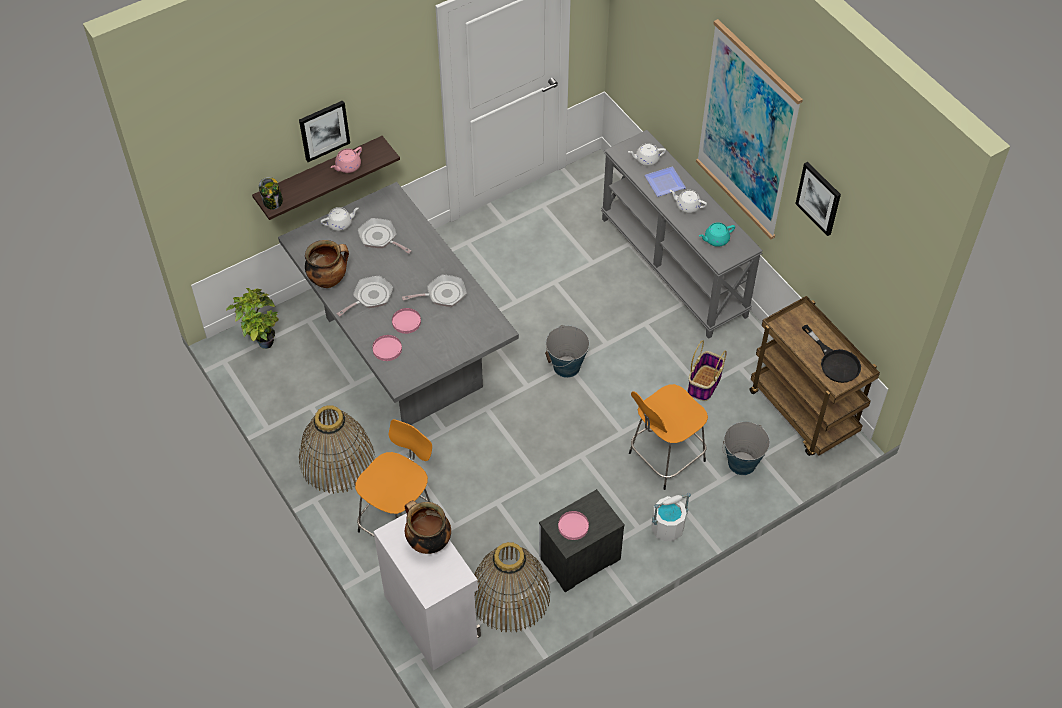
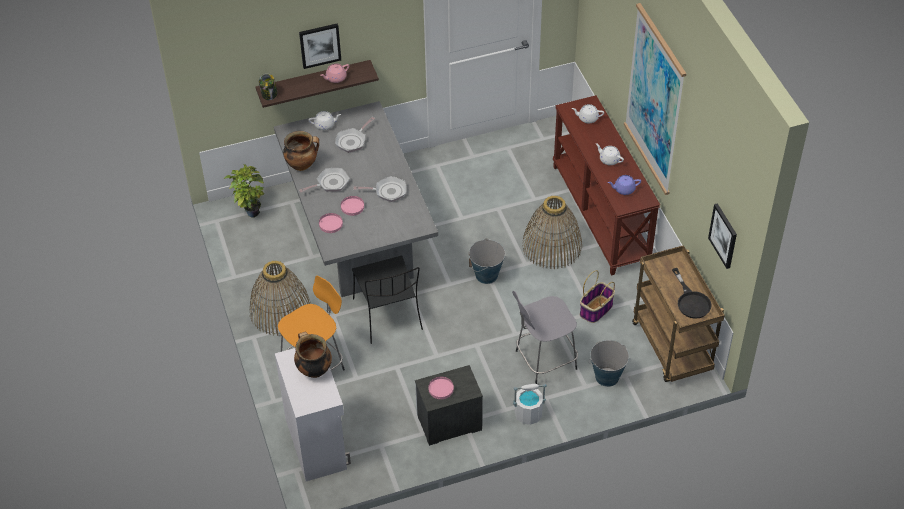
camera: 15 degrees right, 5 degrees down
frying pan [358,218,412,254] -> frying pan turned 105 degrees counterclockwise [335,117,375,153]
basket [474,542,550,633] -> basket moved to [522,196,582,269]
grey console table [601,130,763,339] -> brown console table [553,95,660,276]
orange stool [629,384,708,490] -> grey stool [512,291,578,384]
plate [645,166,686,197] -> none
turquoise teapot [699,222,735,247] -> purple teapot [608,175,641,195]
picture [795,162,841,236] -> picture moved to [708,203,737,269]
none -> black chair [352,256,423,344]

